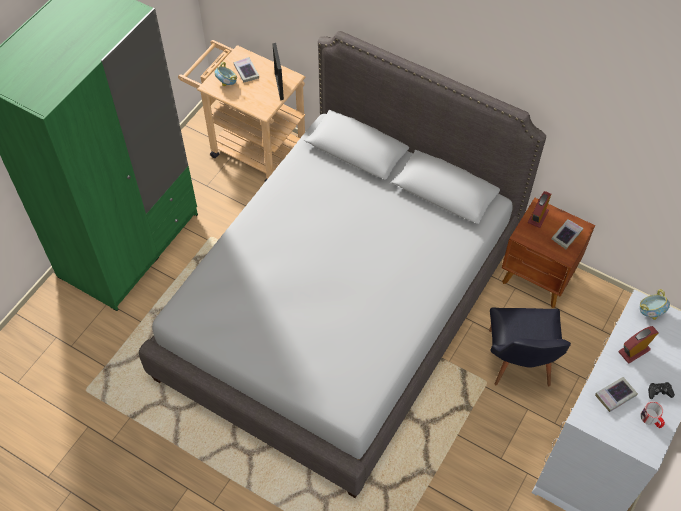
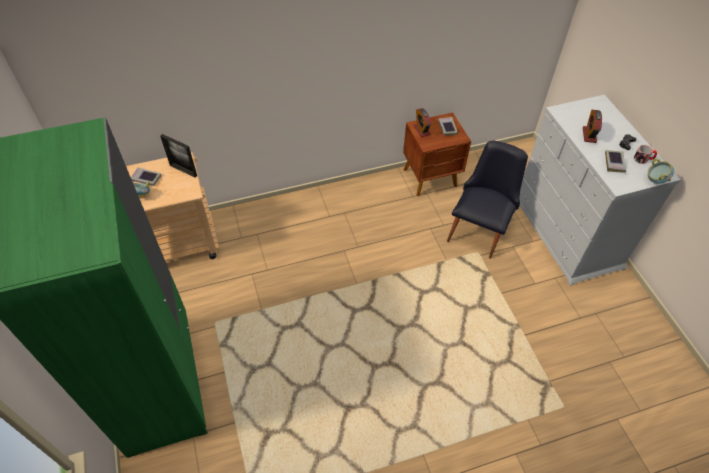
camera: 50 degrees left, 5 degrees down
grey bed [139,31,546,498] -> none
black chair [489,307,571,386] -> black chair turned 105 degrees counterclockwise [447,141,528,259]
bowl [640,289,670,320] -> bowl moved to [648,159,674,183]

